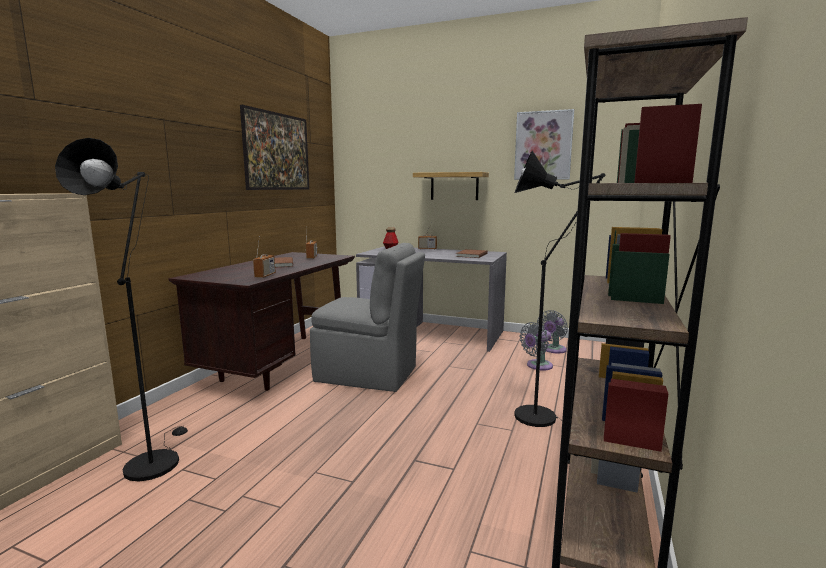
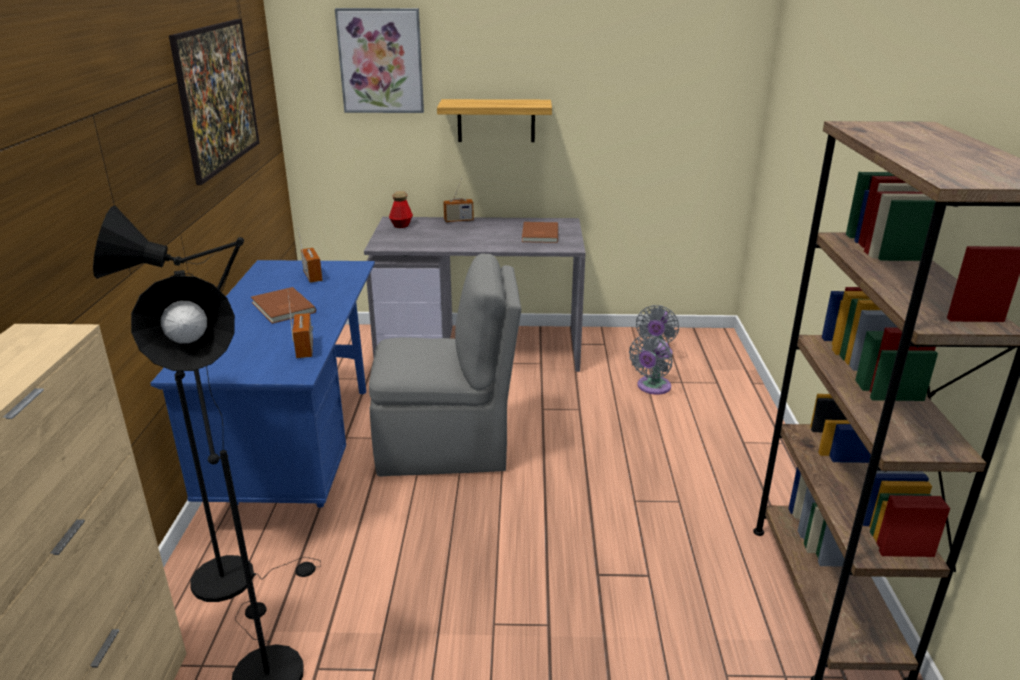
camera: 20 degrees left, 15 degrees up
brown desk [168,252,355,391] -> blue desk [150,260,375,508]
picture [514,109,574,180] -> picture moved to [335,8,424,113]
black floor lamp [514,150,605,427] -> black floor lamp moved to [93,205,321,602]

